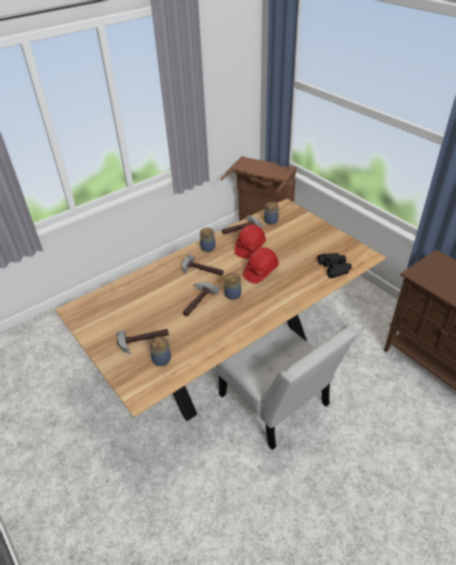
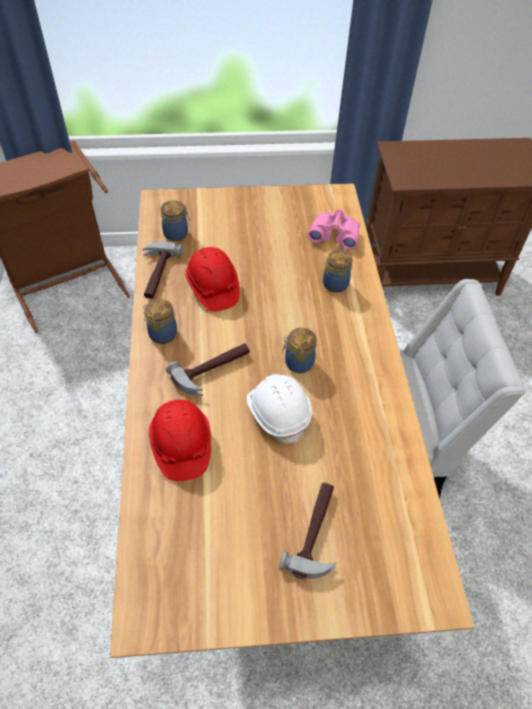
camera: 60 degrees left, 10 degrees up
jar [149,336,171,366] -> jar moved to [323,249,352,293]
hammer [183,282,220,316] -> white hard hat [247,374,312,444]
red hard hat [243,247,279,284] -> red hard hat moved to [149,400,211,481]
black binoculars [317,253,352,278] -> pink binoculars [308,209,360,250]

